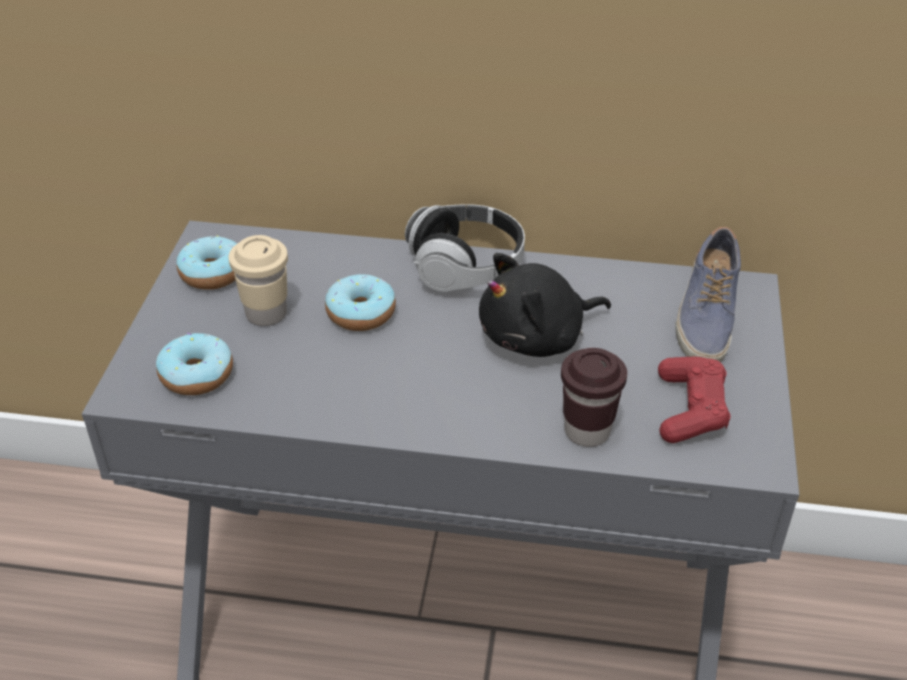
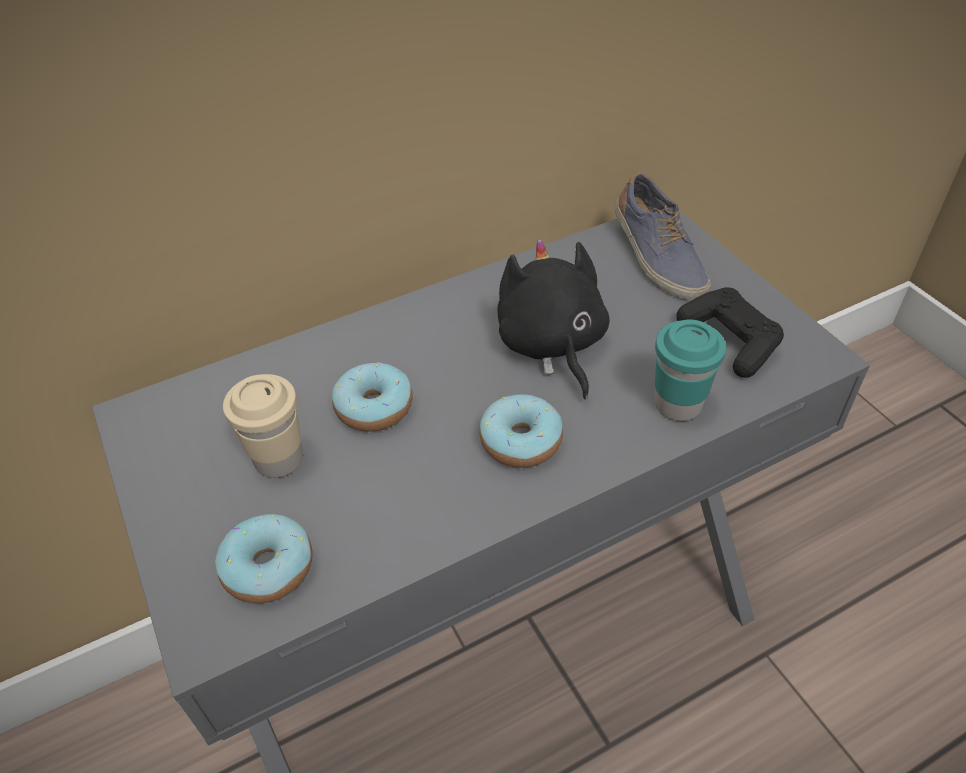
camera: 35 degrees left, 5 degrees up
donut [176,236,237,290] -> donut moved to [479,394,563,468]
headphones [405,204,525,292] -> none
black plush toy [479,253,611,357] -> black plush toy turned 135 degrees clockwise [497,239,610,399]
brown cup [561,348,627,447] -> turquoise cup [655,319,726,421]
red game controller [658,357,731,443] -> black game controller [676,287,784,378]

